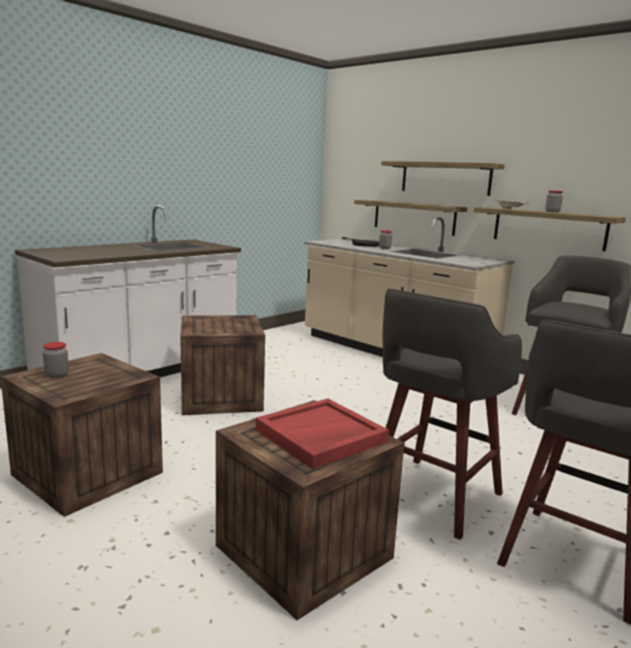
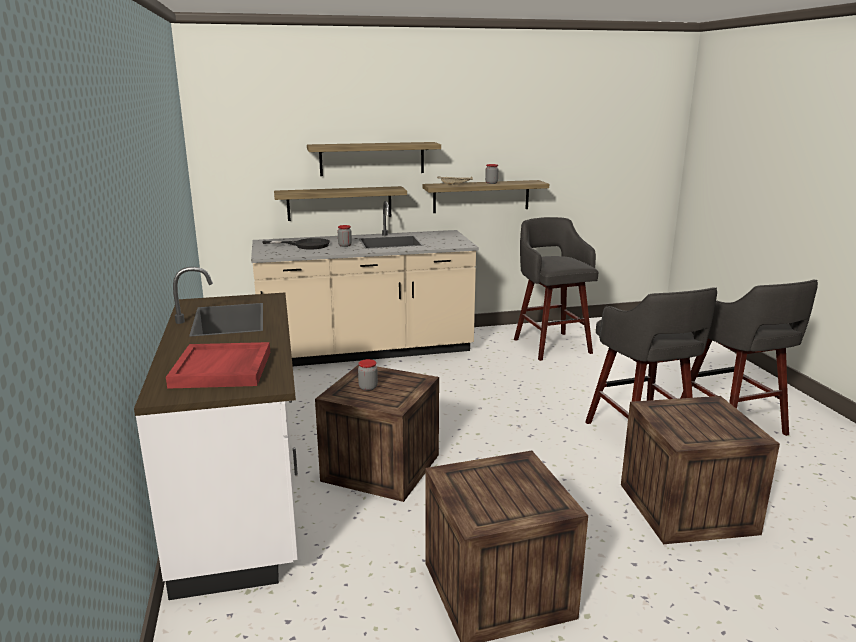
camera: 55 degrees left, 5 degrees up
jar [43,342,69,378] -> jar moved to [358,359,378,391]
red tray [256,399,389,469] -> red tray moved to [166,342,270,389]

